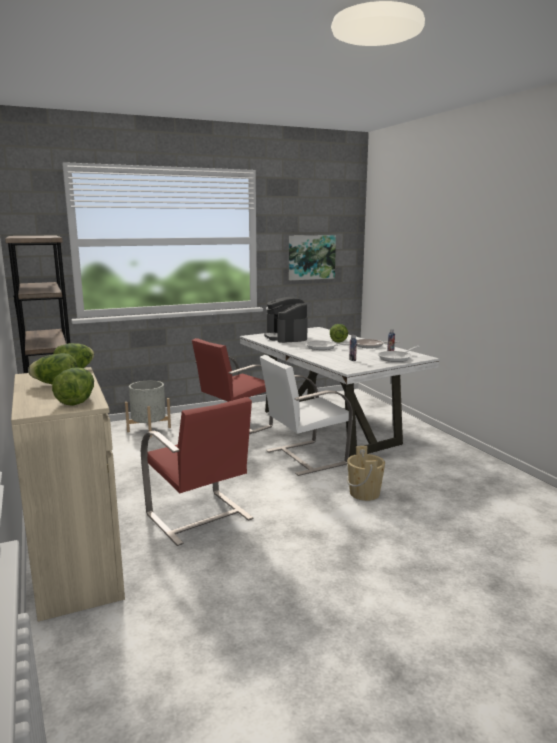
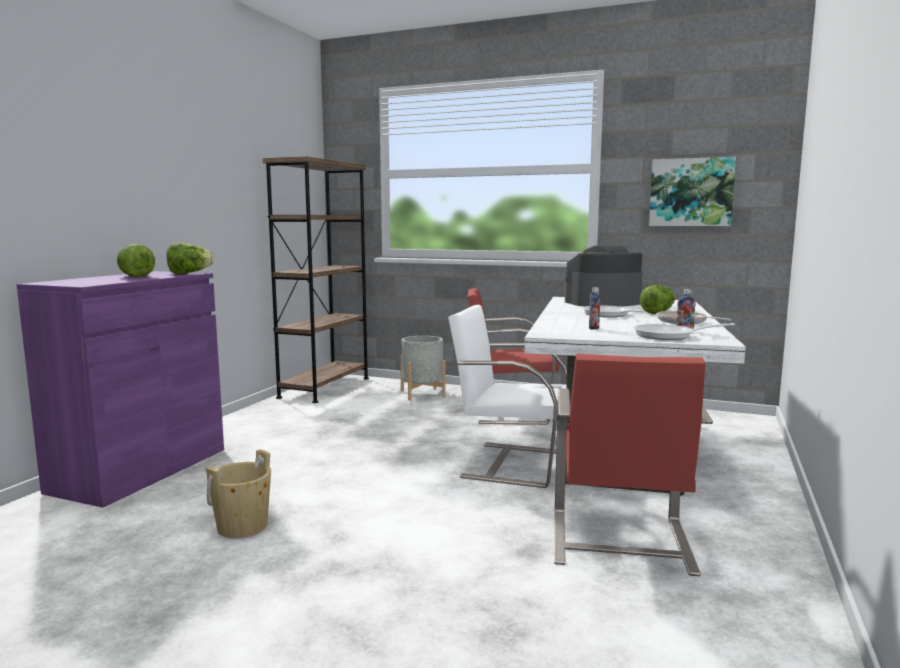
camera: 45 degrees right, 5 degrees down
beige cabinet [11,367,125,622] -> purple cabinet [17,271,224,508]
lettuce [52,367,94,406] -> none
red chair [141,397,254,546] -> red chair moved to [554,354,713,576]
coffee machine [264,297,308,343] -> coffee machine turned 45 degrees clockwise [565,244,642,307]
beige bucket [347,446,385,501] -> beige bucket moved to [205,449,271,538]

